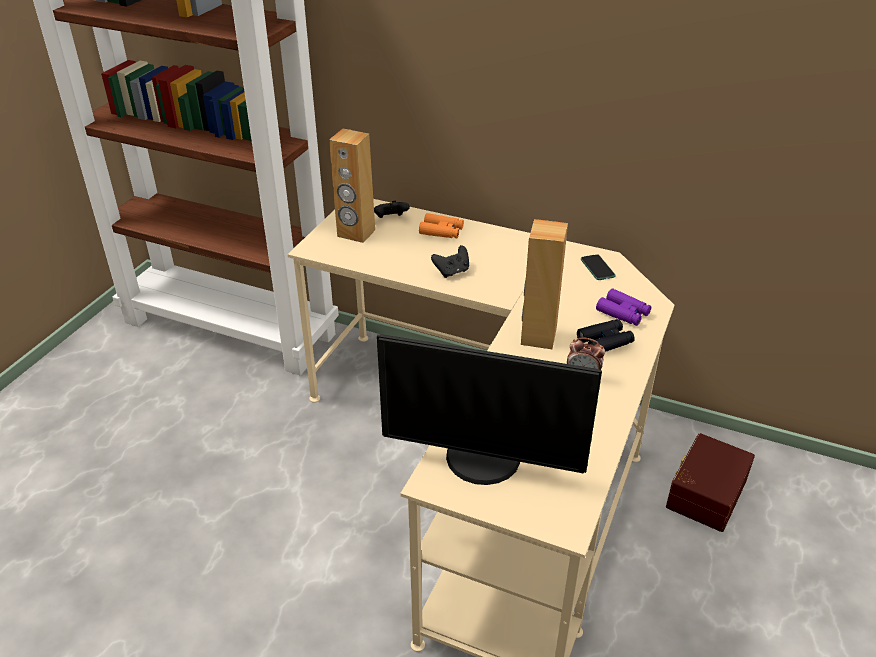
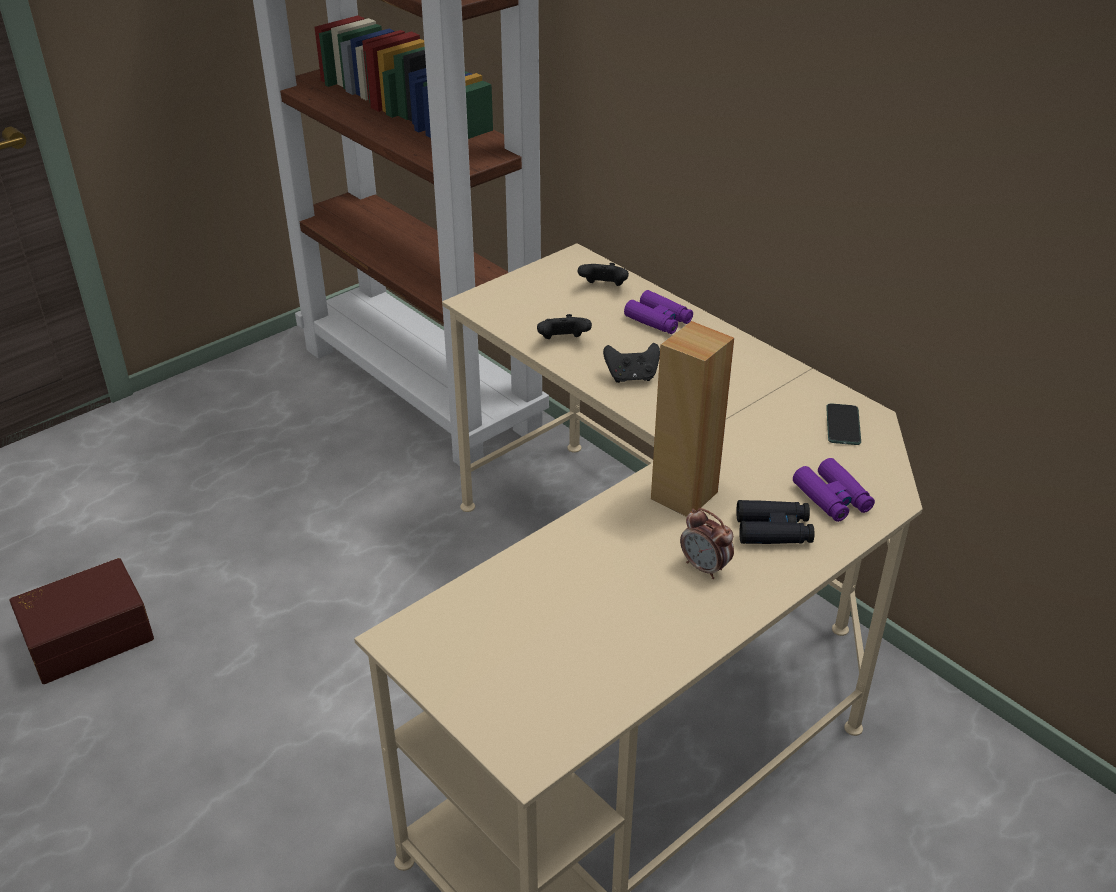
camera: 25 degrees right, 0 degrees up
brown speaker [329,129,375,243] -> none
monitor [377,334,602,485] -> none
orange binoculars [419,213,464,238] -> purple binoculars [624,290,693,334]
brown storage box [666,433,755,532] -> brown storage box moved to [10,558,154,684]
none -> black game controller [537,314,592,339]

